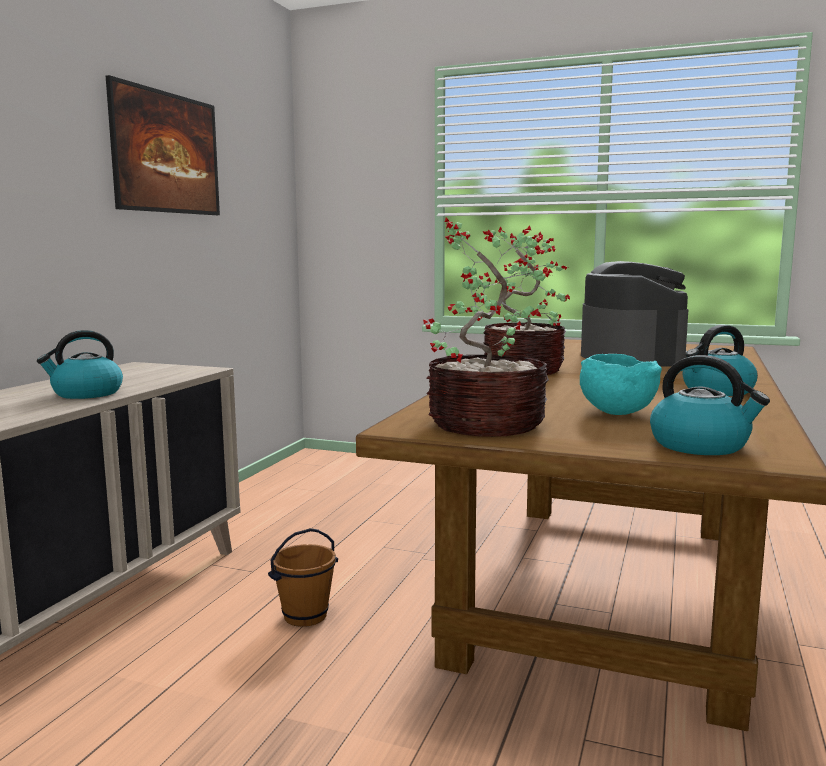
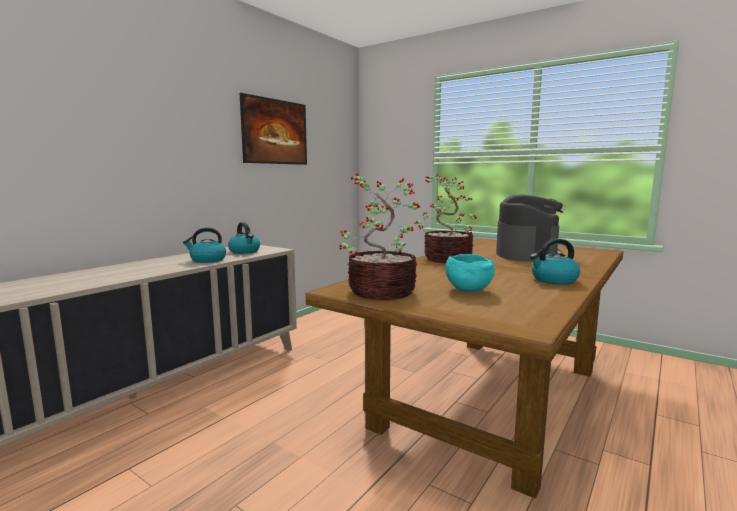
camera: 15 degrees right, 0 degrees up
brown bucket [268,528,338,627] -> none
kettle [650,355,770,455] -> kettle moved to [228,222,260,254]

